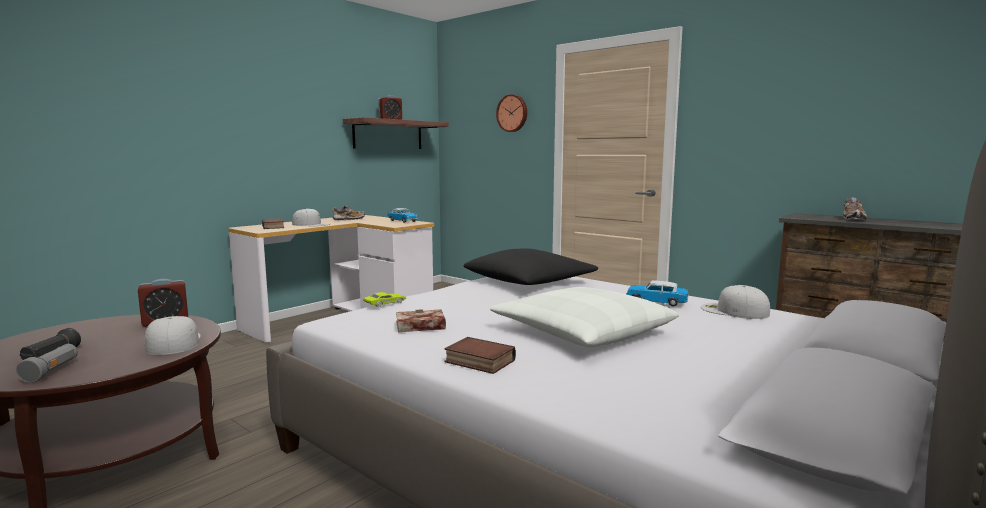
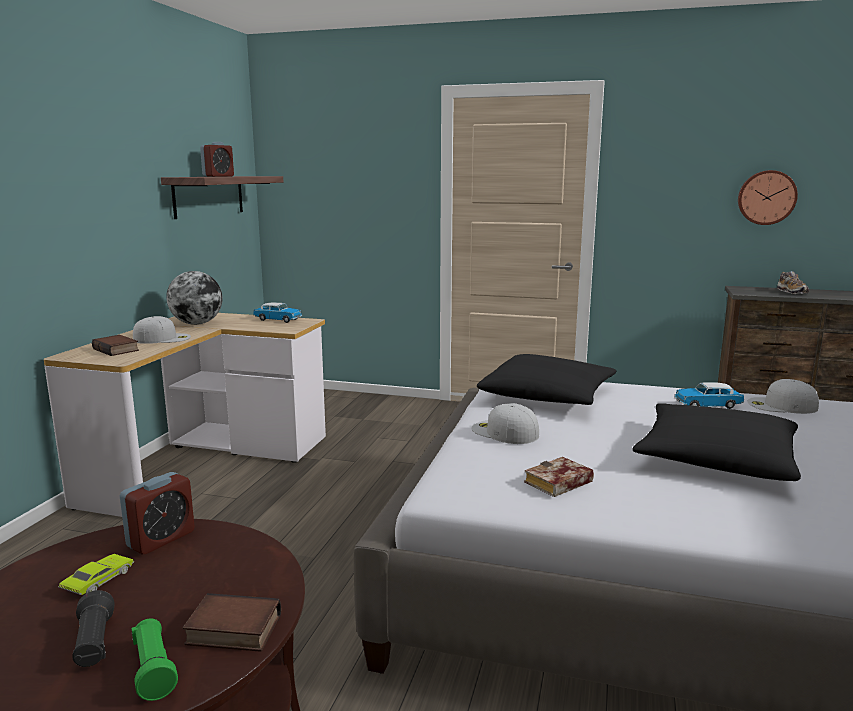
camera: 25 degrees left, 5 degrees up
grey flashlight [16,344,78,383] -> green flashlight [131,618,178,701]
white cap [145,316,201,355] -> white cap moved to [471,403,539,444]
shoe [332,205,365,221] -> globe [166,271,223,325]
green toy car [363,292,406,307] -> green toy car moved to [58,554,134,595]
book [444,337,516,374] -> book moved to [182,593,281,652]
white pillow [490,287,679,347] -> black pillow [632,403,801,481]
wall clock [496,94,527,132] -> wall clock moved to [738,170,798,225]

